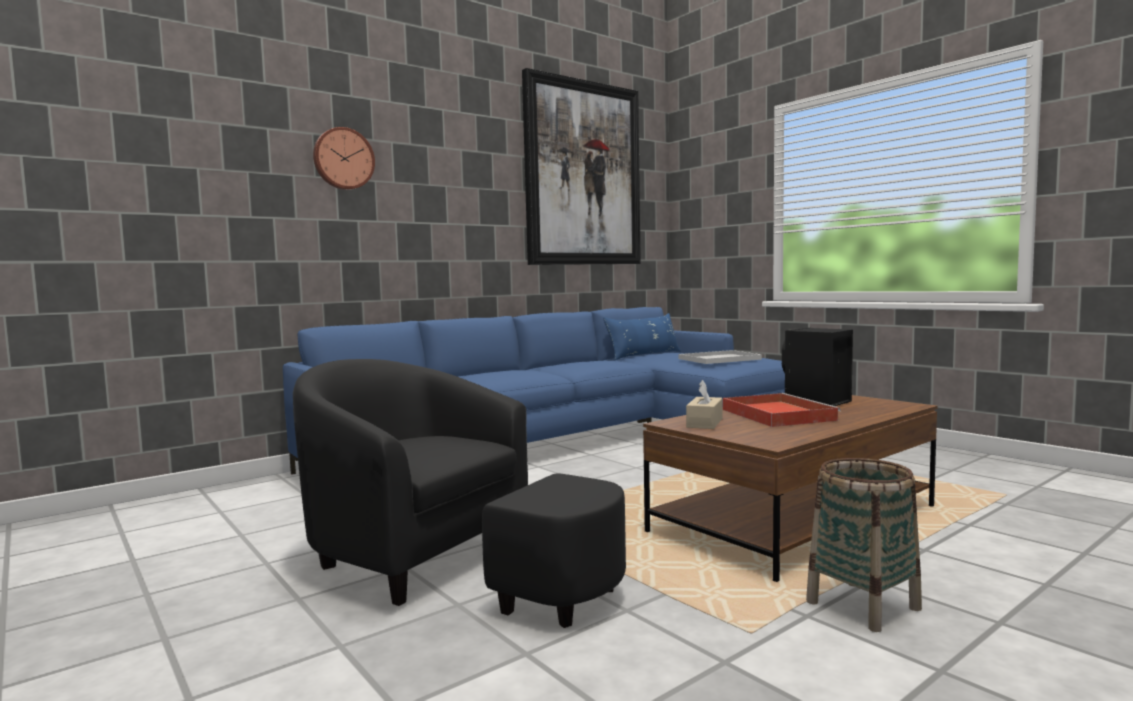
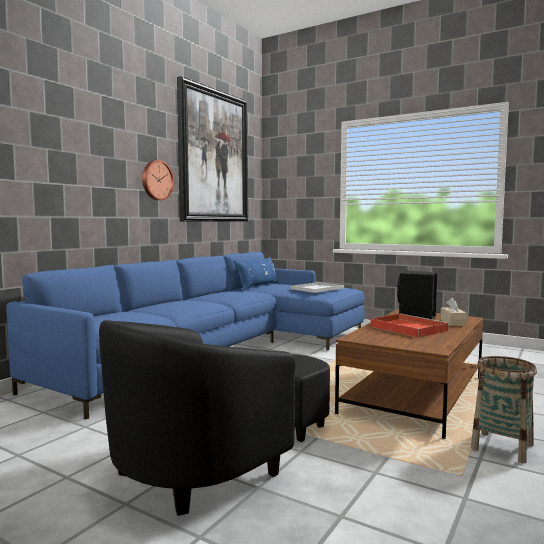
camera: 20 degrees left, 0 degrees up
black armchair [293,359,626,628] -> black armchair turned 60 degrees counterclockwise [99,320,330,516]
wall clock [313,127,375,190] -> wall clock moved to [142,160,174,200]
beige tissue box [686,380,722,429] -> beige tissue box moved to [440,298,467,326]

